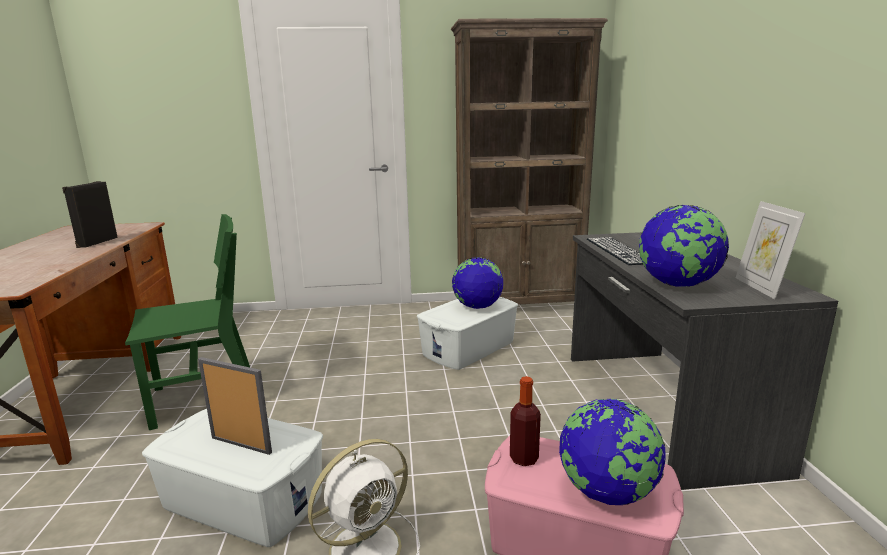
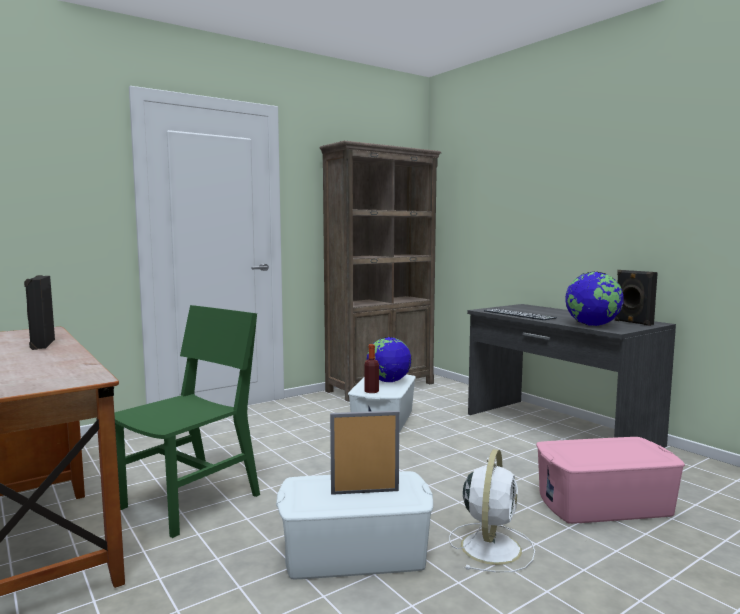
camera: 30 degrees left, 10 degrees down
bottle [510,376,541,466] -> bottle moved to [364,344,379,393]
globe [559,399,666,505] -> none
picture frame [736,201,806,299] -> black speaker [615,270,658,326]

